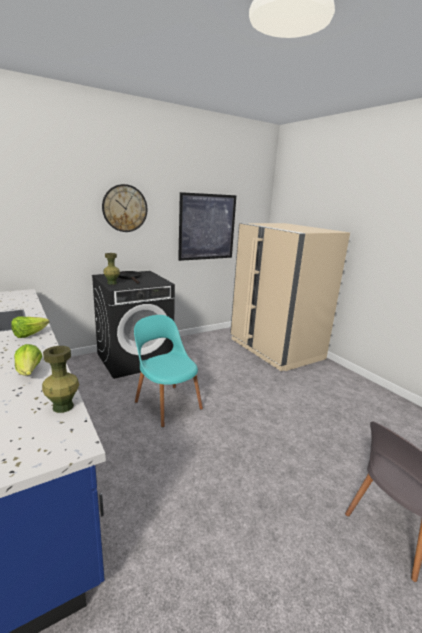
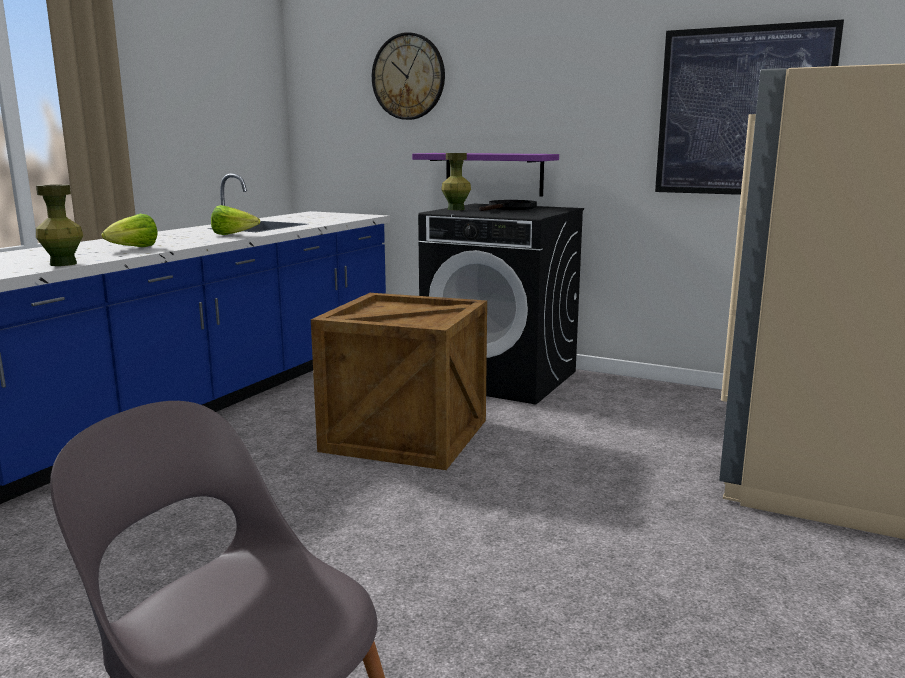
camera: 60 degrees right, 5 degrees down
wall clock [102,184,147,232] -> wall clock moved to [372,32,445,120]
turquoise chair [134,315,203,427] -> crate [311,293,487,470]
none -> purple shelf [412,153,559,197]

